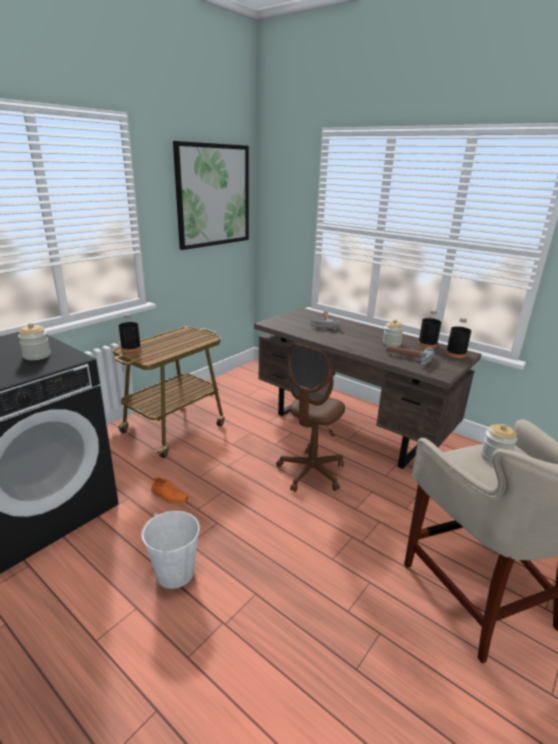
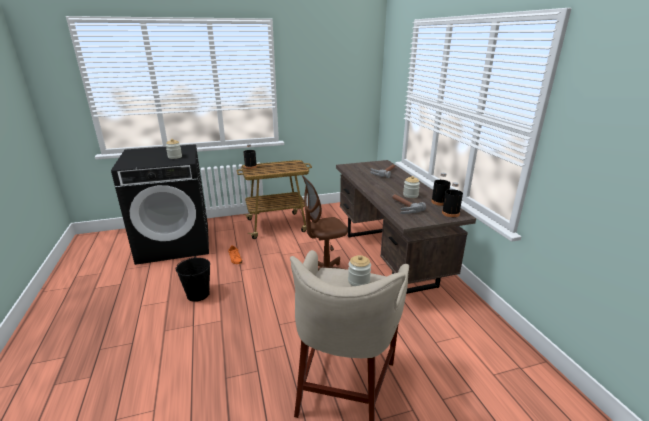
camera: 35 degrees right, 0 degrees up
white bucket [141,511,200,589] -> black bucket [176,256,210,302]
picture [173,141,249,250] -> none

